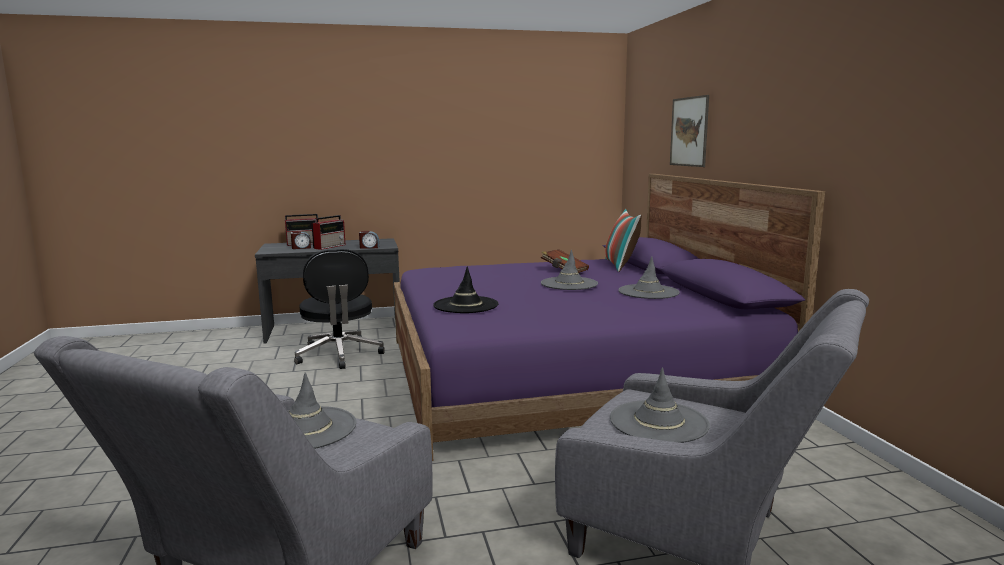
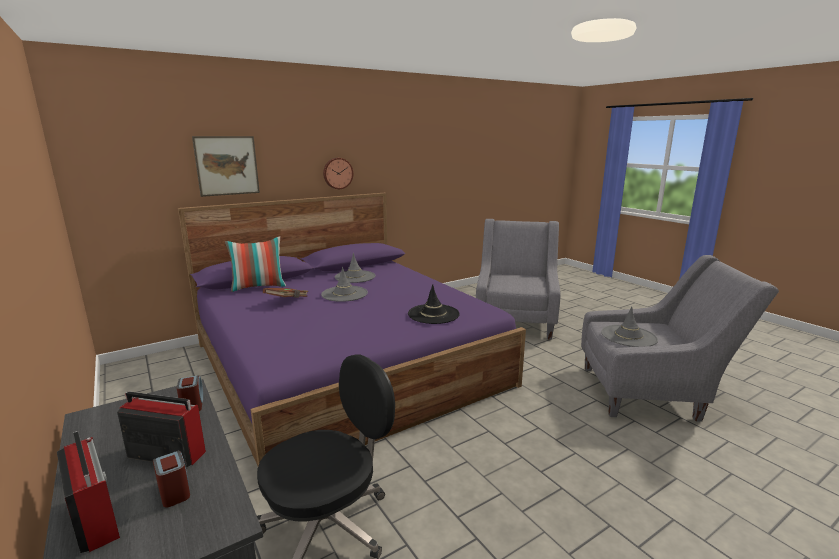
camera: 110 degrees left, 5 degrees up
grey hat [610,367,710,443] -> none
none -> wall clock [323,158,353,189]

